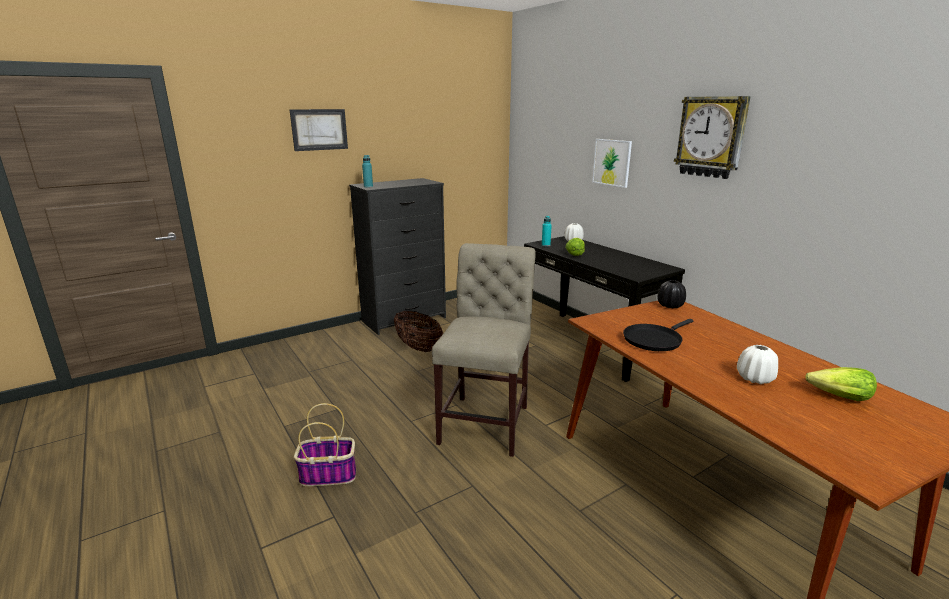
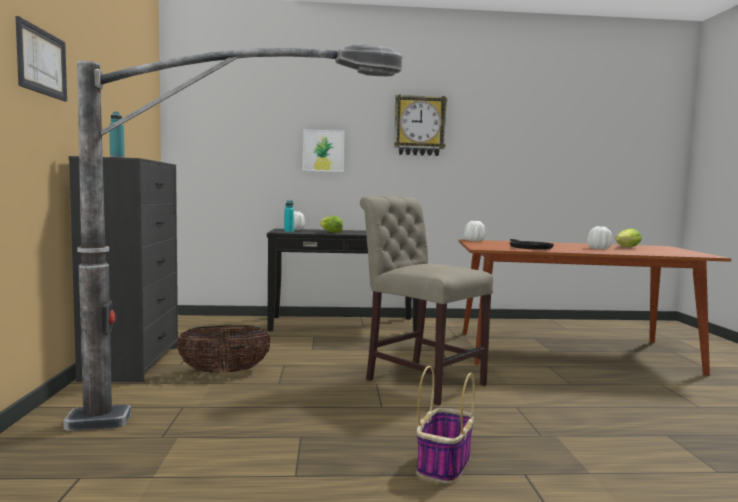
camera: 60 degrees left, 15 degrees down
black vase [657,280,686,308] -> white vase [464,221,486,241]
none -> floor lamp [63,44,402,431]

